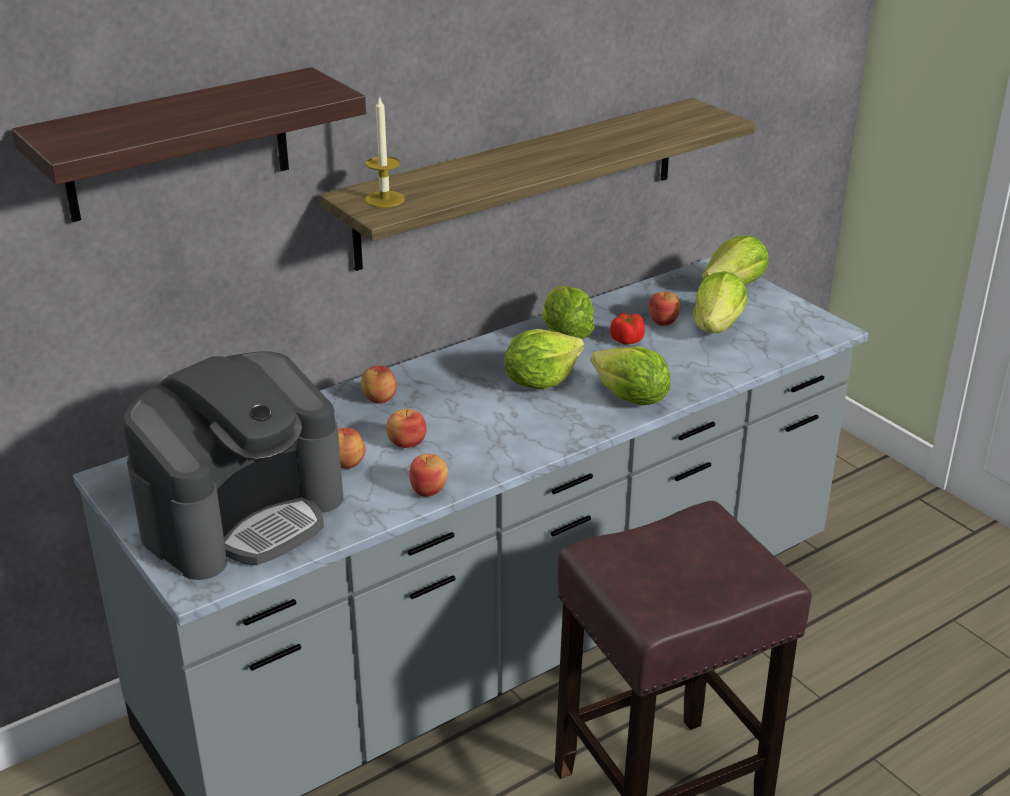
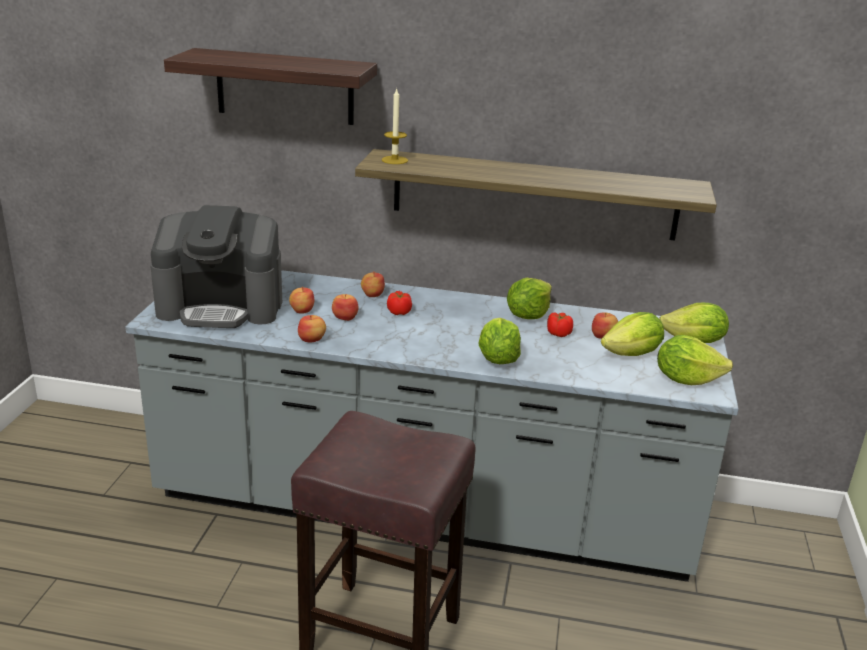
camera: 45 degrees right, 5 degrees down
lettuce [504,329,584,389] -> lettuce moved to [657,335,733,385]
none -> tomato [387,291,412,315]

